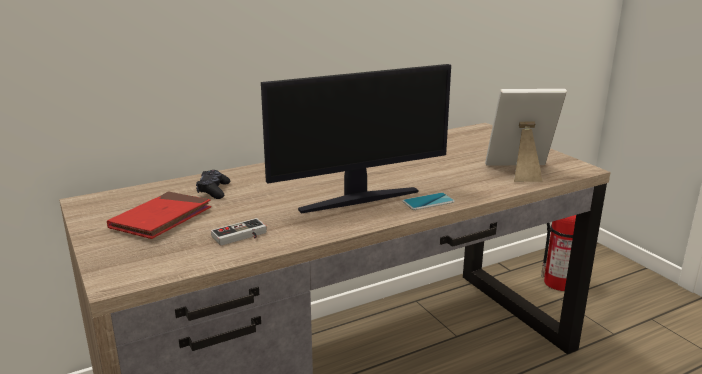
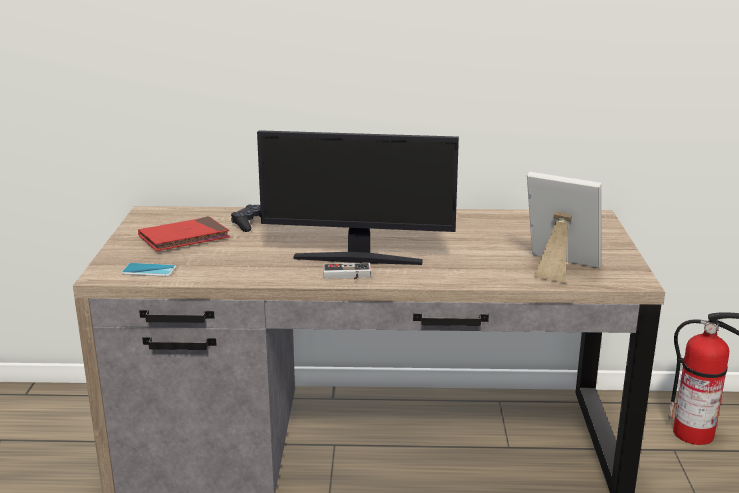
camera: 30 degrees right, 0 degrees up
game controller [211,218,267,246] -> game controller moved to [323,263,371,279]
phone [402,193,455,210] -> phone moved to [121,263,176,277]

